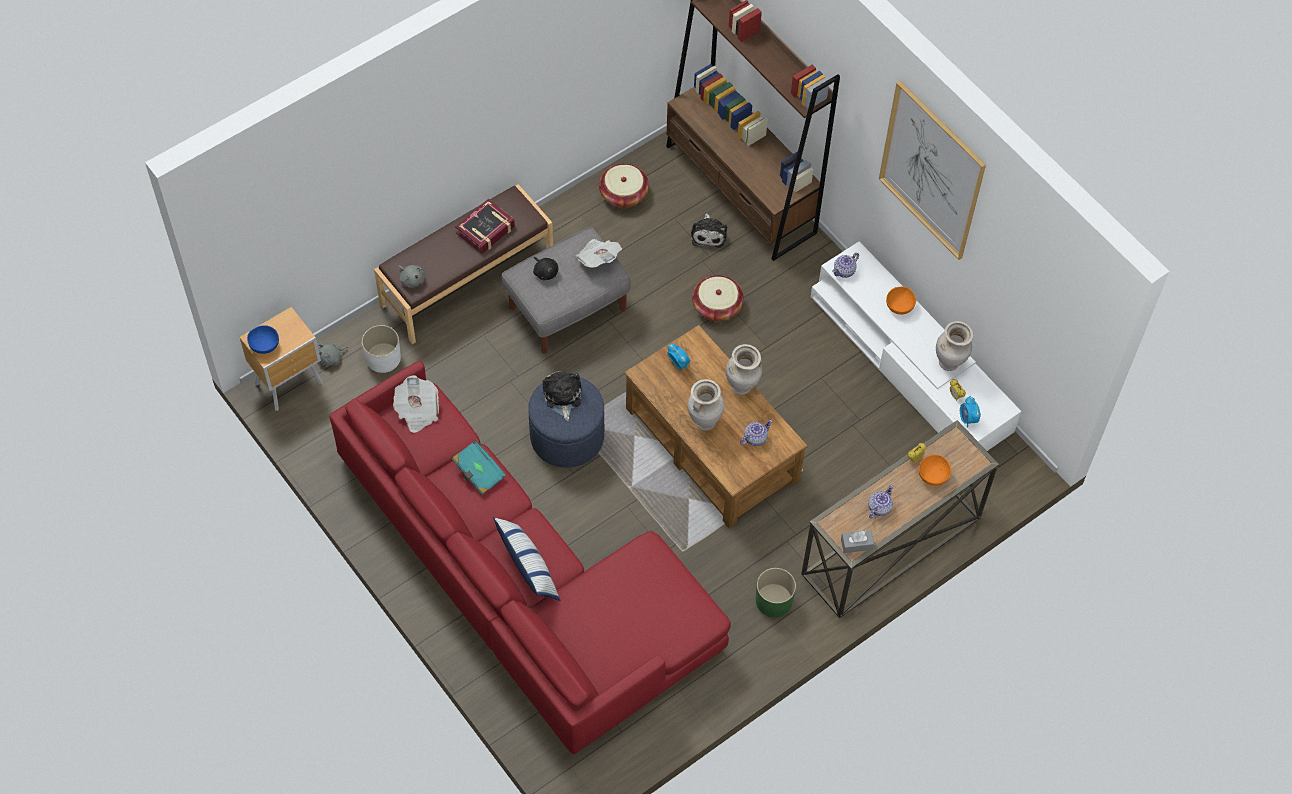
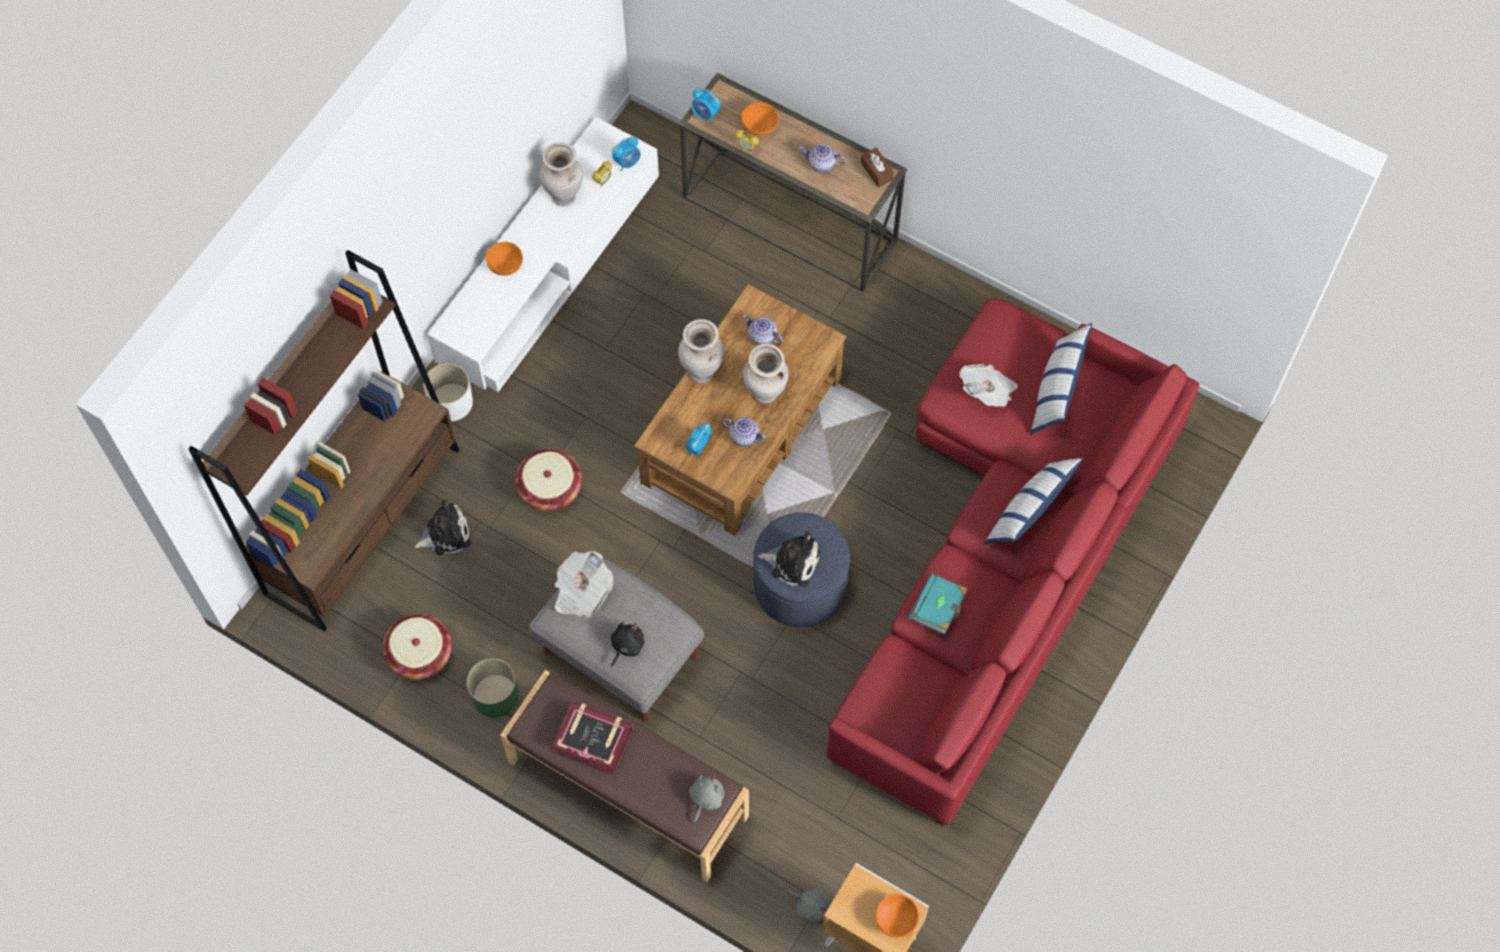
camera: 110 degrees left, 5 degrees up
blue bowl [247,325,279,354] -> orange bowl [876,894,919,938]
white planter [362,325,401,373] -> white planter moved to [423,363,473,422]
newspaper [393,375,439,433] -> newspaper moved to [959,364,1018,407]
plush toy [543,371,581,421] -> plush toy turned 135 degrees counterclockwise [758,531,821,587]
green planter [755,568,796,617] -> green planter moved to [467,658,519,718]
teapot [832,253,859,278] -> teapot moved to [722,417,766,447]
grey tissue box [841,530,874,553] -> brown tissue box [861,148,894,187]
picture [879,81,986,260] -> none
none -> alarm clock [691,88,721,123]
none -> pillow [1030,323,1092,435]

